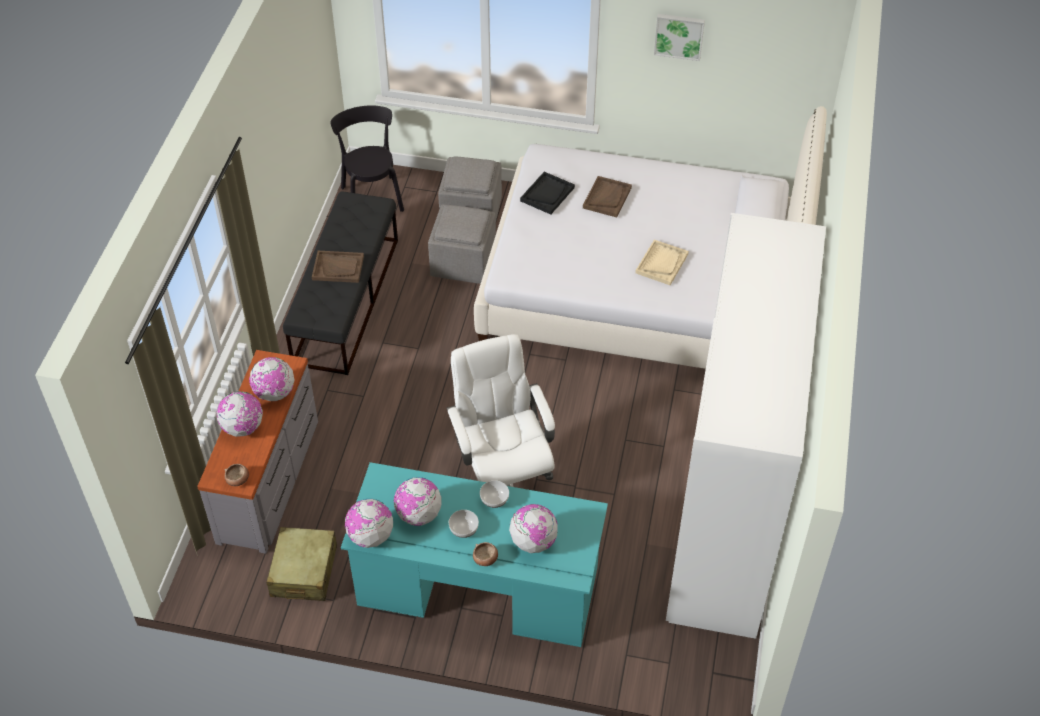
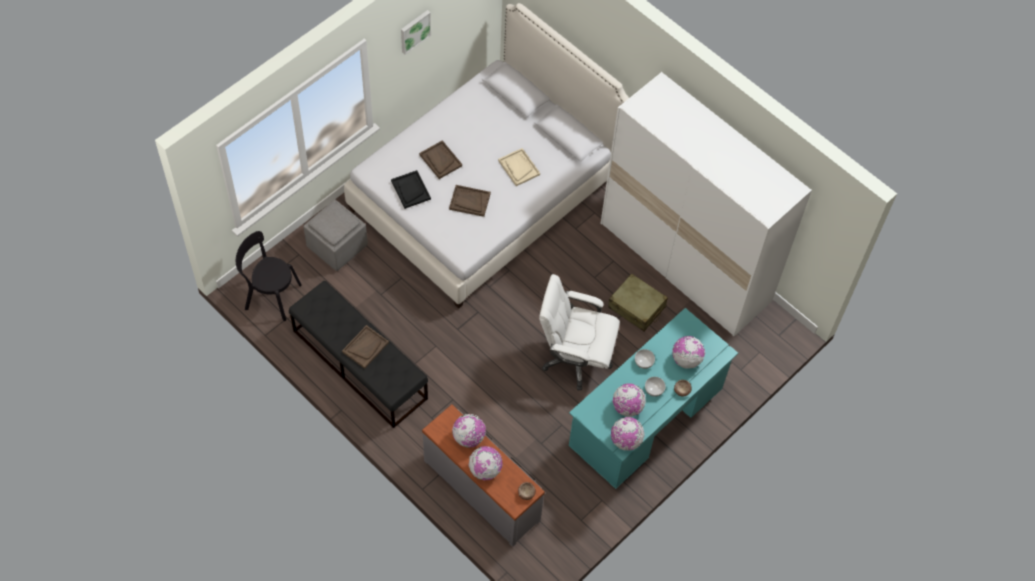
camera: 60 degrees left, 10 degrees up
beige suitcase [266,527,337,601] -> beige suitcase moved to [608,273,668,331]
grey ottoman [428,204,496,284] -> none
none -> brown tray [449,185,491,217]

